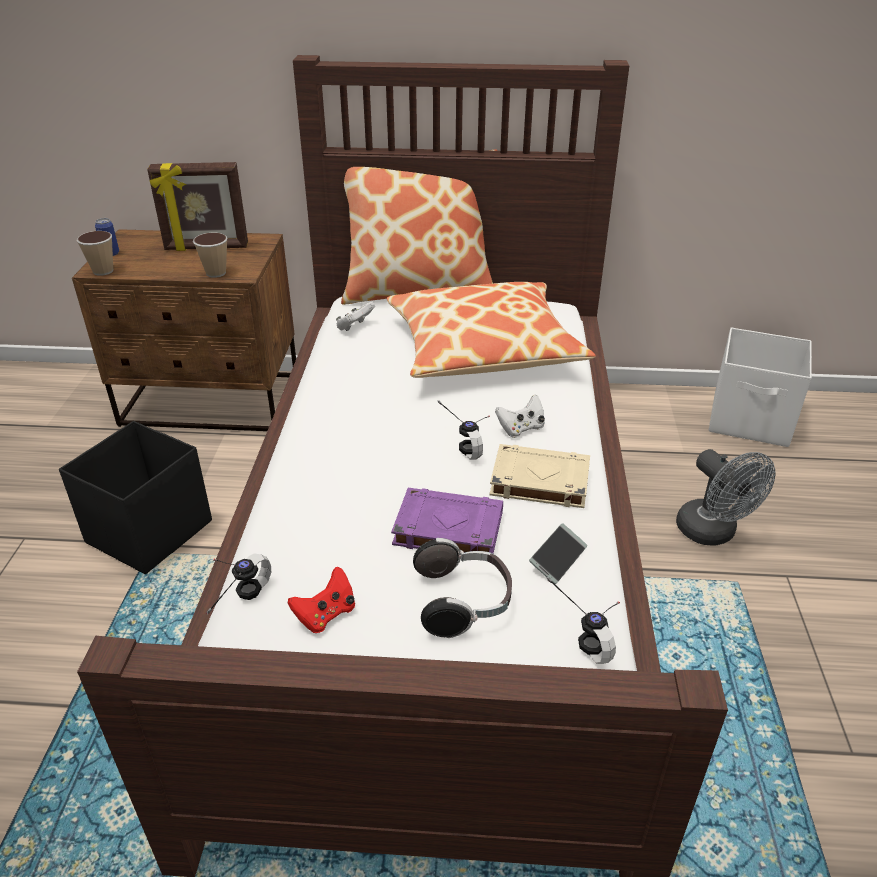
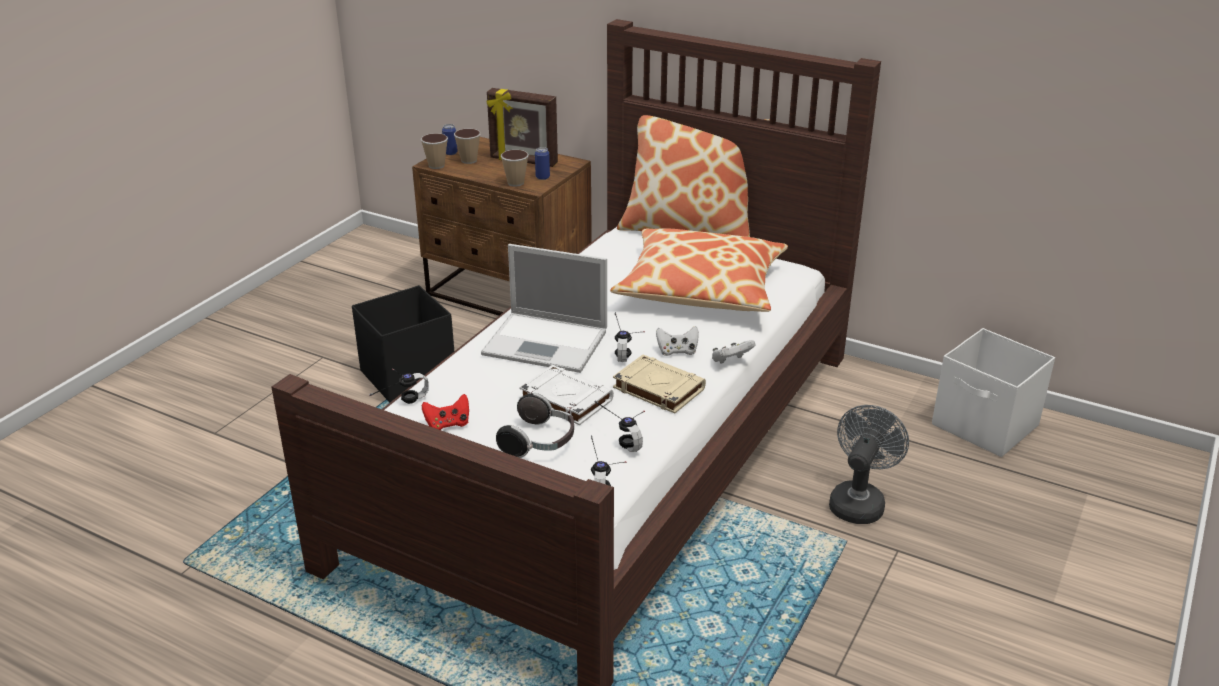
camera: 25 degrees right, 5 degrees down
white game controller [336,302,375,331] -> white game controller moved to [712,340,756,364]
purple book [391,488,503,553] -> white book [519,365,614,425]
phone [529,523,587,584] -> headphones [595,401,645,452]
grey fan [676,449,776,546] -> grey fan turned 150 degrees counterclockwise [829,405,909,524]
none -> cup [454,129,481,164]
none -> laptop [481,244,607,373]
none -> can [535,147,550,180]

